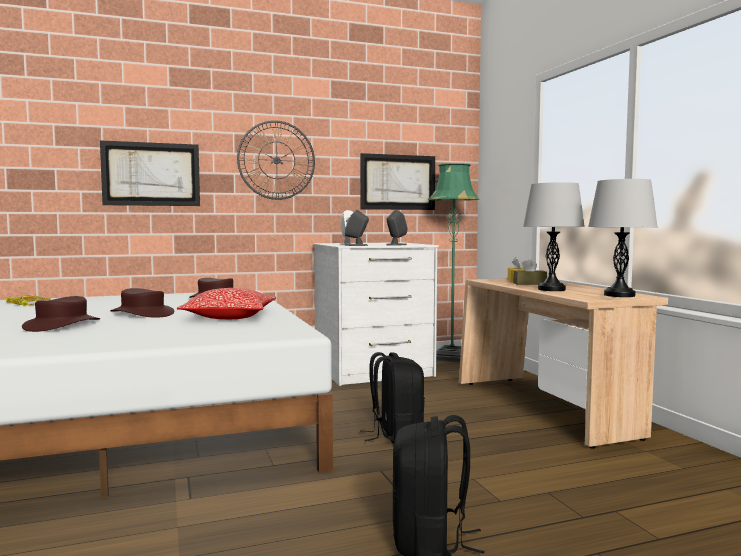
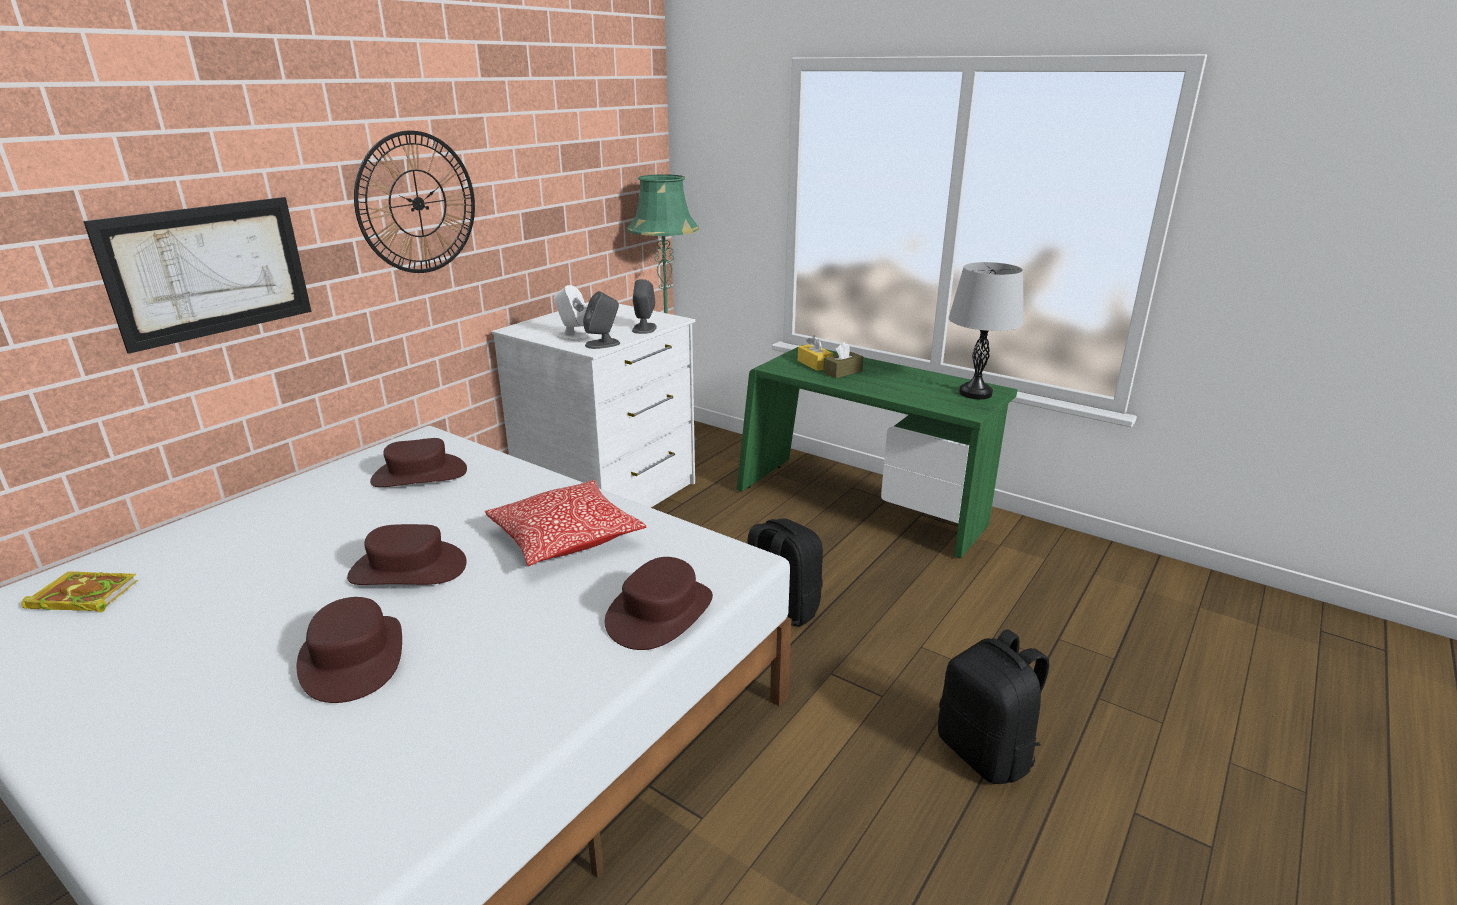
camera: 35 degrees left, 20 degrees up
picture [360,153,435,210] -> none
beige desk [459,278,668,449] -> green desk [737,345,1017,558]
grey table lamp [523,182,585,291] -> none
none -> brown hat [605,557,713,650]

